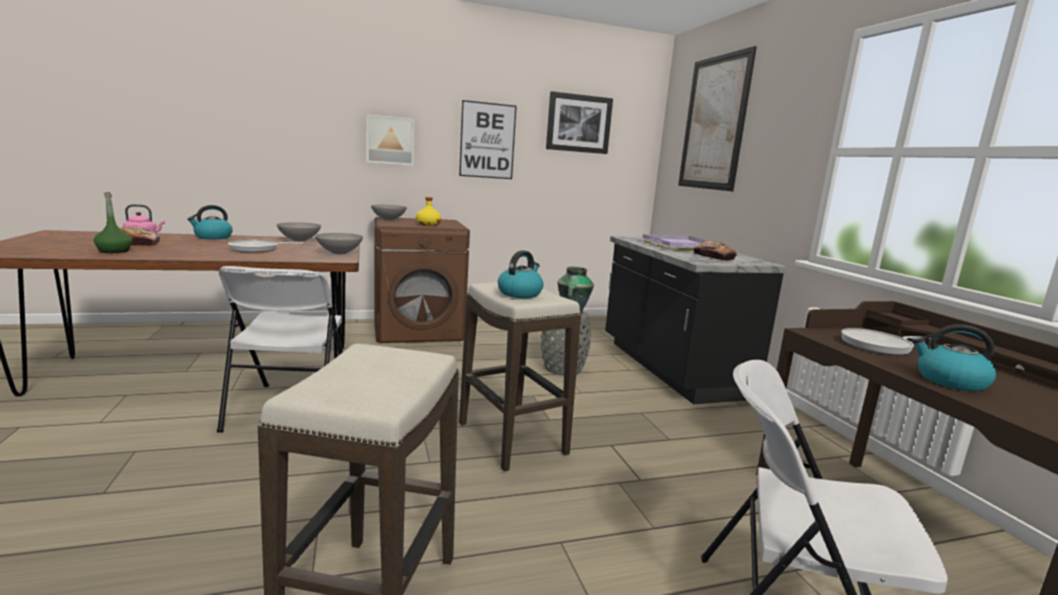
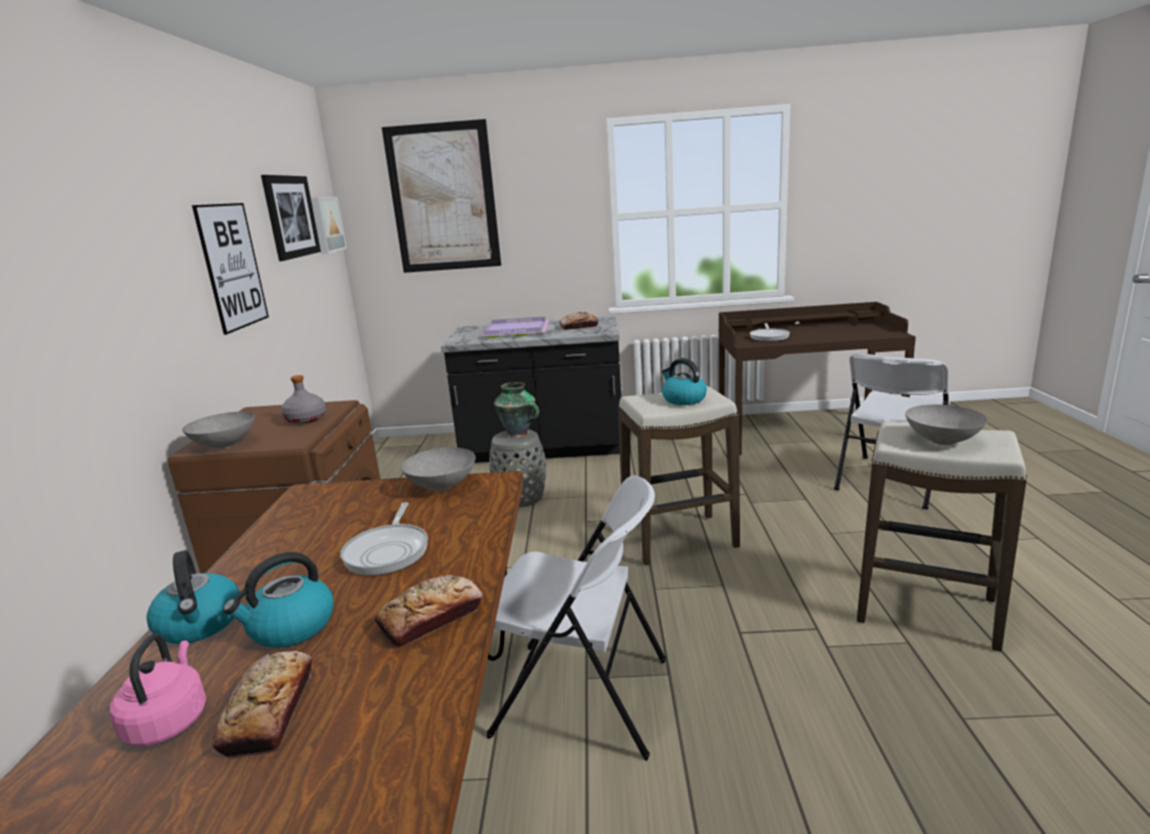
camera: 70 degrees left, 5 degrees up
green bottle [94,192,132,253] -> none
grey bowl [277,222,321,241] -> grey bowl moved to [905,405,987,445]
picture [367,114,414,165] -> picture moved to [312,197,347,254]
yellow bottle [416,197,441,226] -> grey bottle [281,375,326,424]
kettle [912,324,996,391] -> kettle moved to [223,552,333,648]
none -> bread [375,575,483,649]

